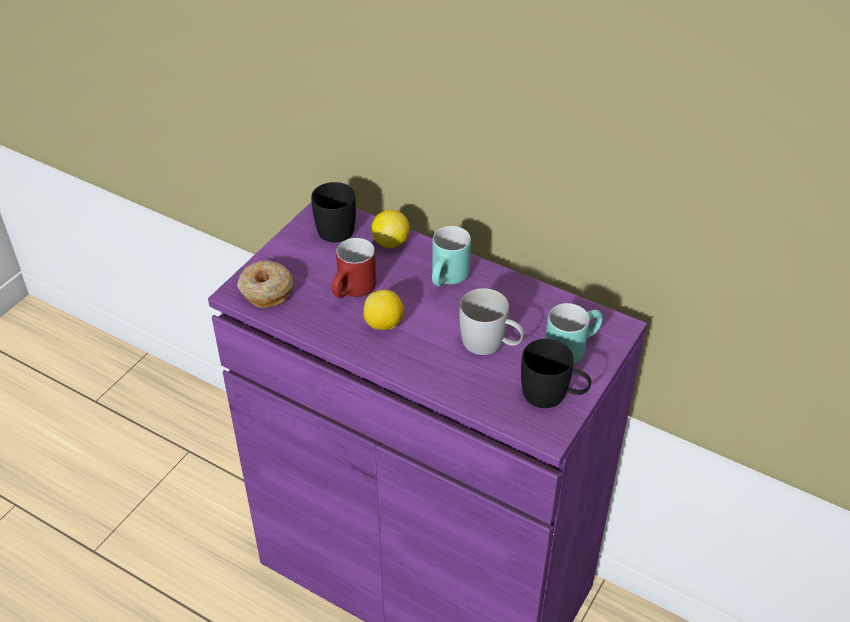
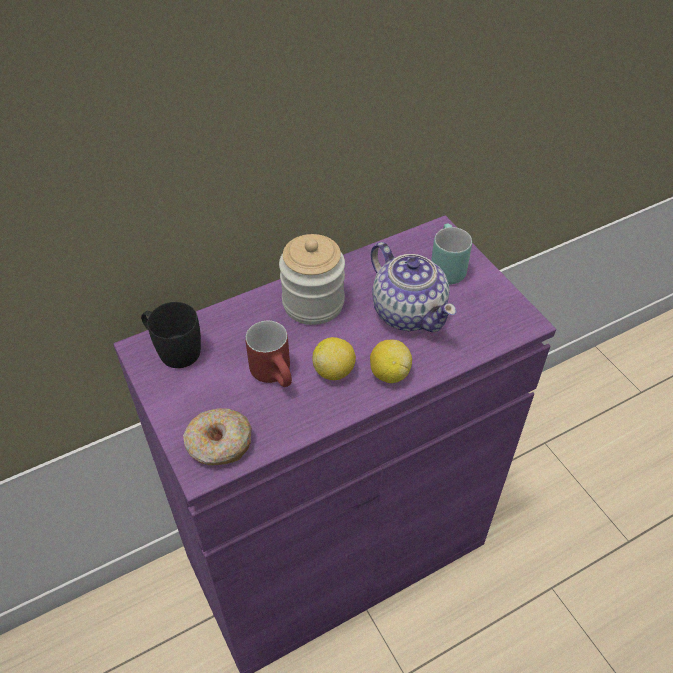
camera: 60 degrees left, 5 degrees up
lemon [372,210,410,248] -> lemon moved to [370,340,412,383]
turquoise mug [432,226,471,286] -> jar [279,234,345,325]
white mug [459,288,524,355] -> teapot [371,242,457,332]
black mug [521,339,591,408] -> none

